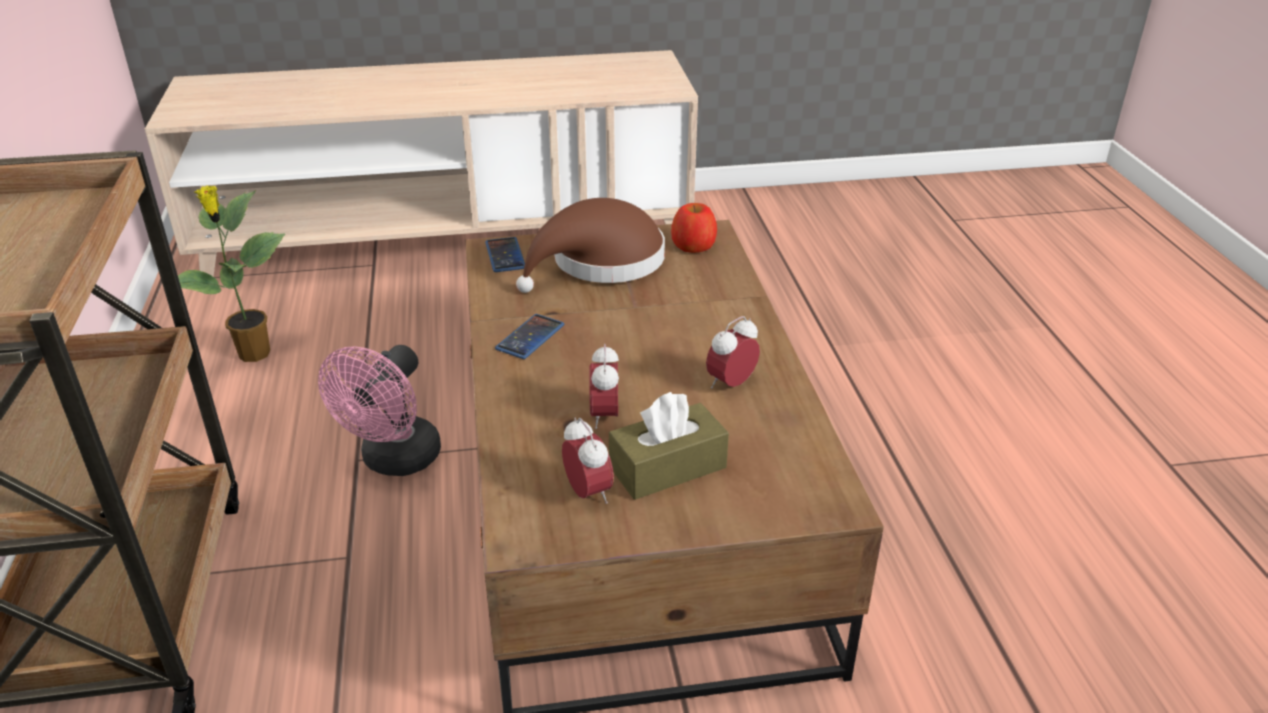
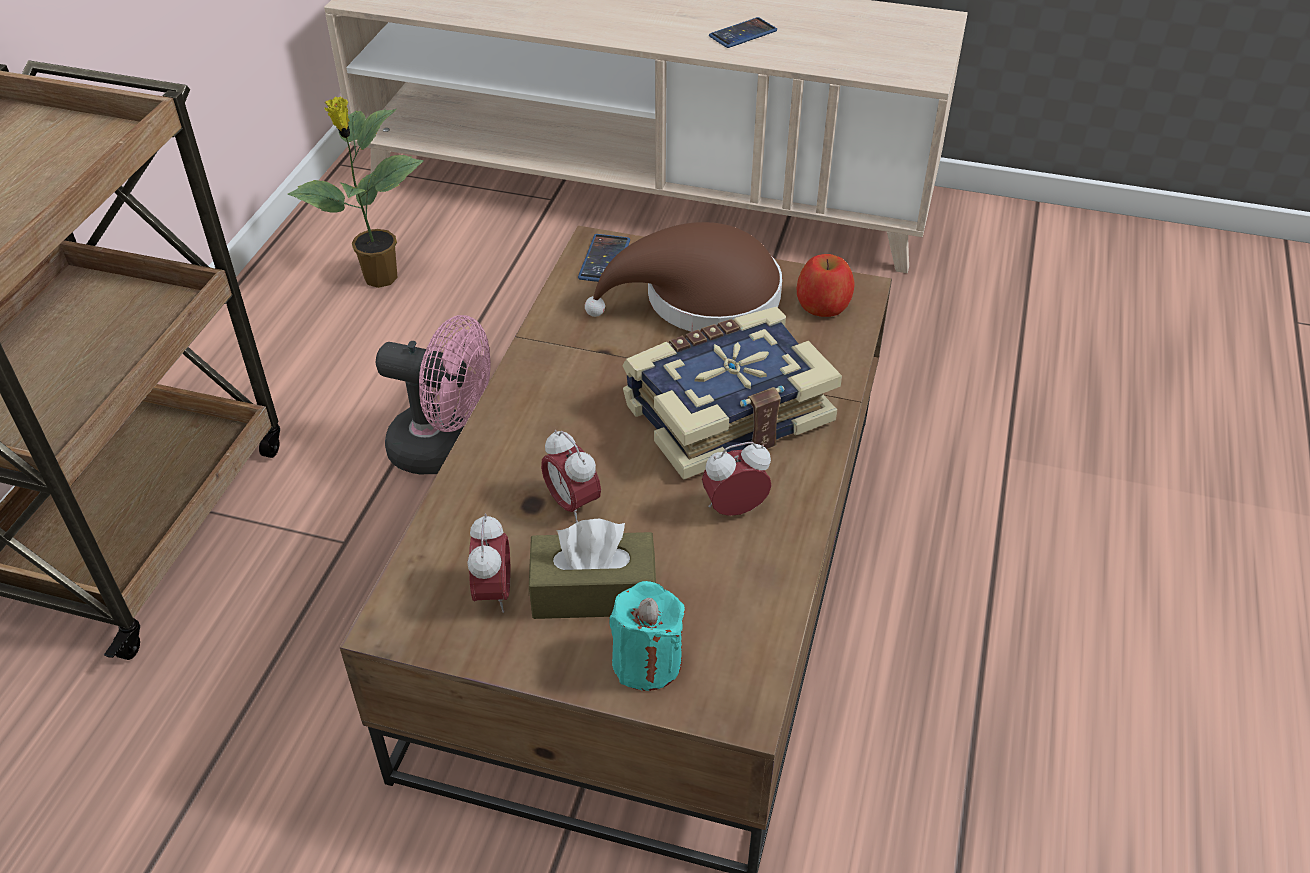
camera: 25 degrees right, 10 degrees up
pink fan [318,345,441,476] -> pink fan turned 120 degrees counterclockwise [376,315,491,474]
phone [495,314,564,359] -> phone moved to [709,17,777,48]
alarm clock [589,344,619,429] -> alarm clock turned 60 degrees counterclockwise [541,430,601,523]
none -> turquoise candle [609,581,685,691]
none -> book [622,306,842,480]

